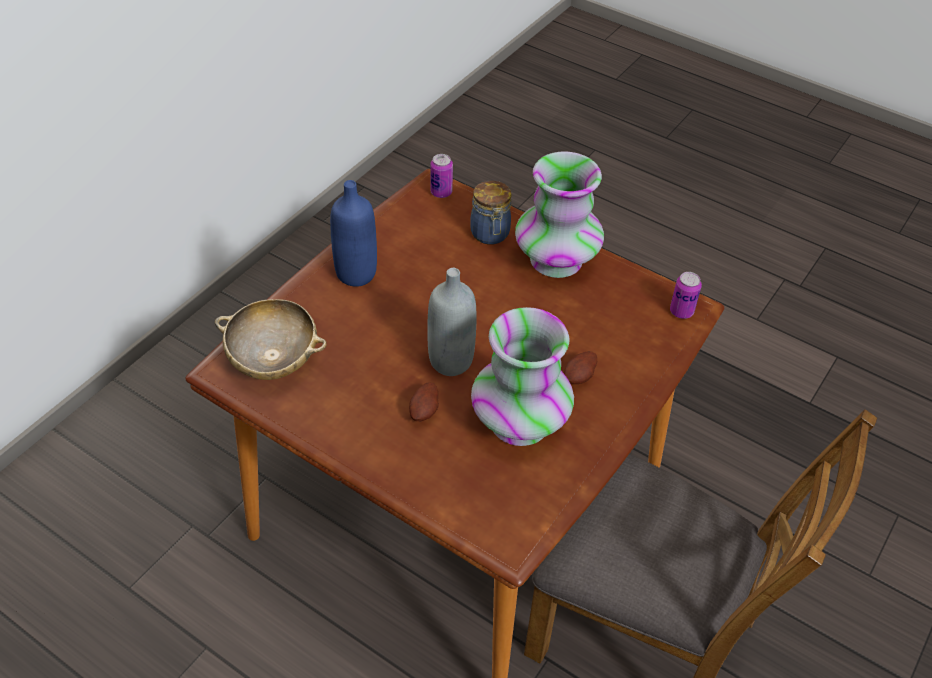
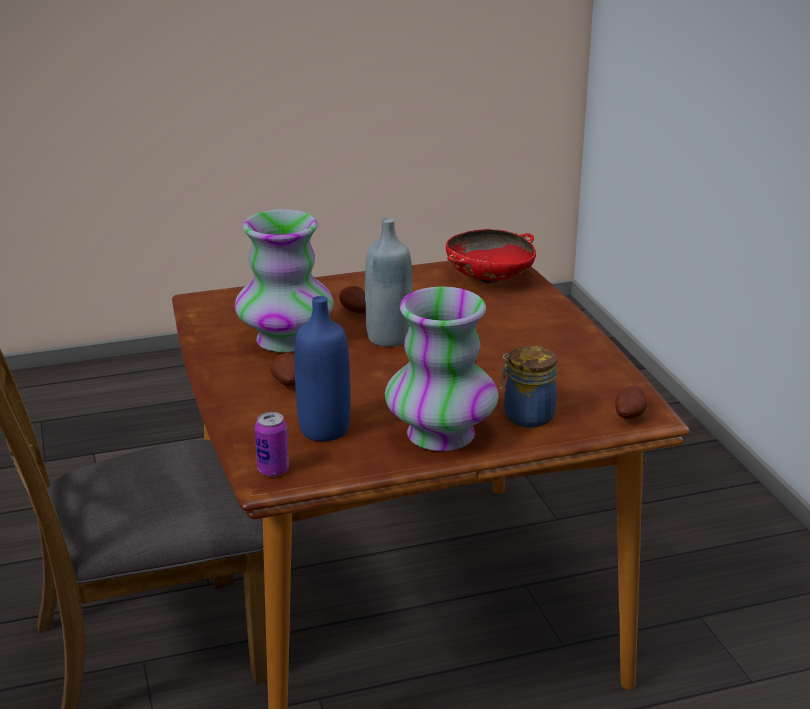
camera: 130 degrees right, 20 degrees down
beige bowl [215,299,327,380] -> red bowl [446,229,536,283]
blue bottle [330,180,377,287] -> blue bottle moved to [295,296,350,441]
can [430,154,453,198] -> potato [615,386,647,419]

